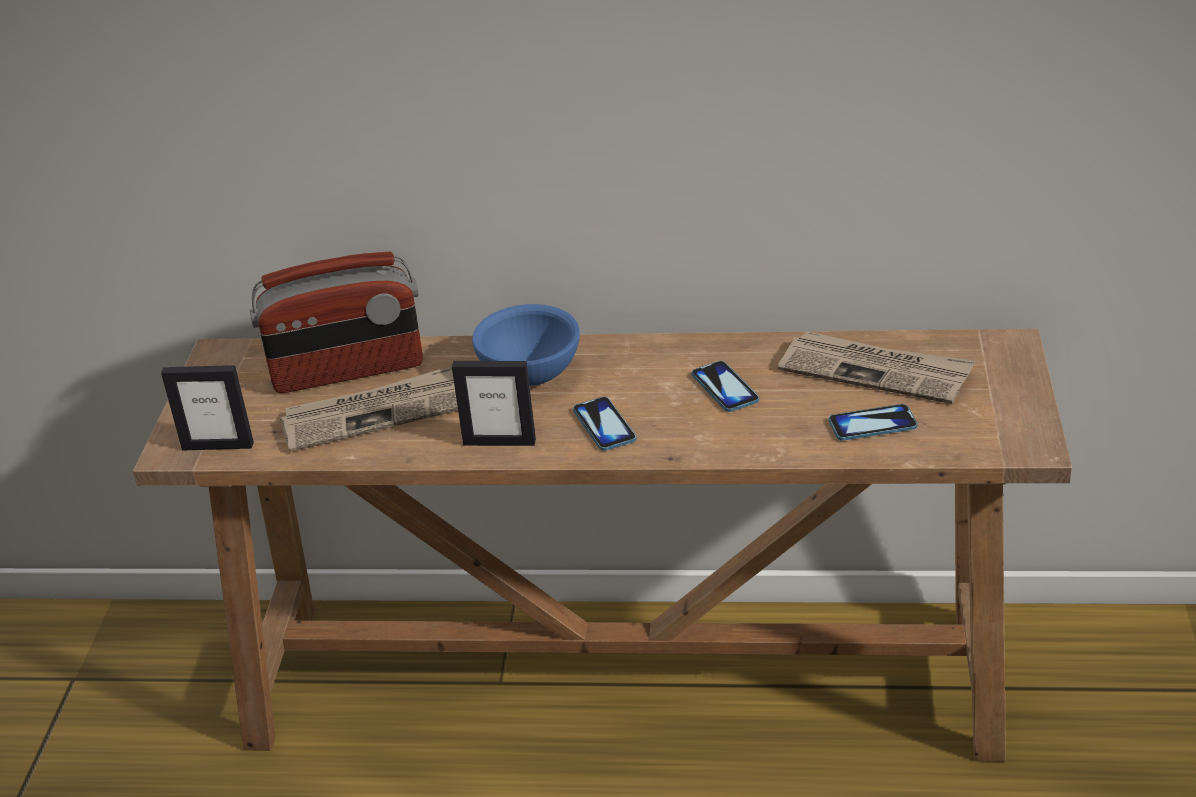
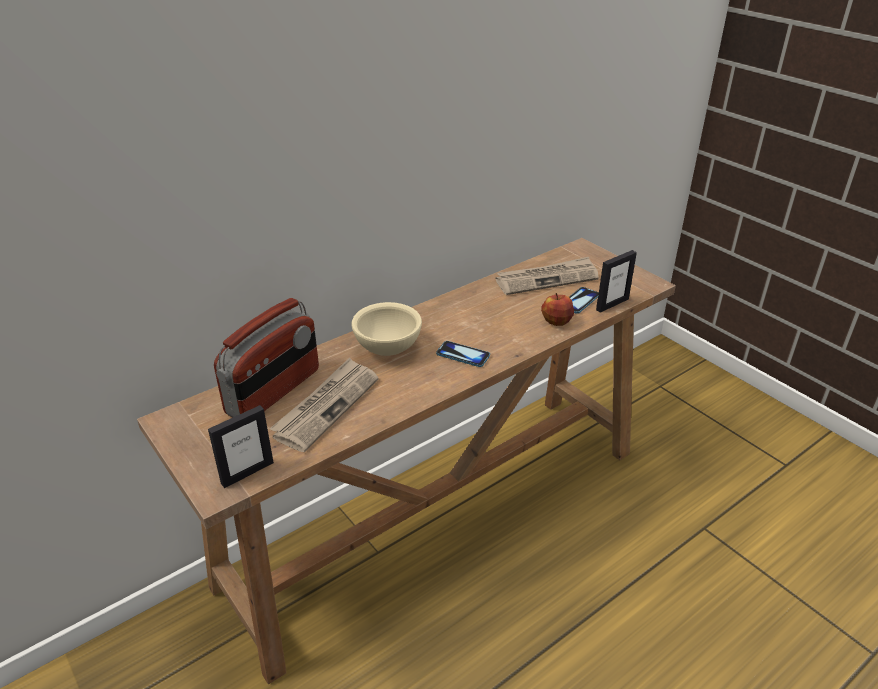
camera: 45 degrees left, 0 degrees up
picture frame [452,361,536,446] -> picture frame moved to [596,250,637,313]
blue bowl [472,304,580,386] -> beige bowl [351,302,422,356]
phone [691,361,759,412] -> none
none -> apple [541,293,574,326]

